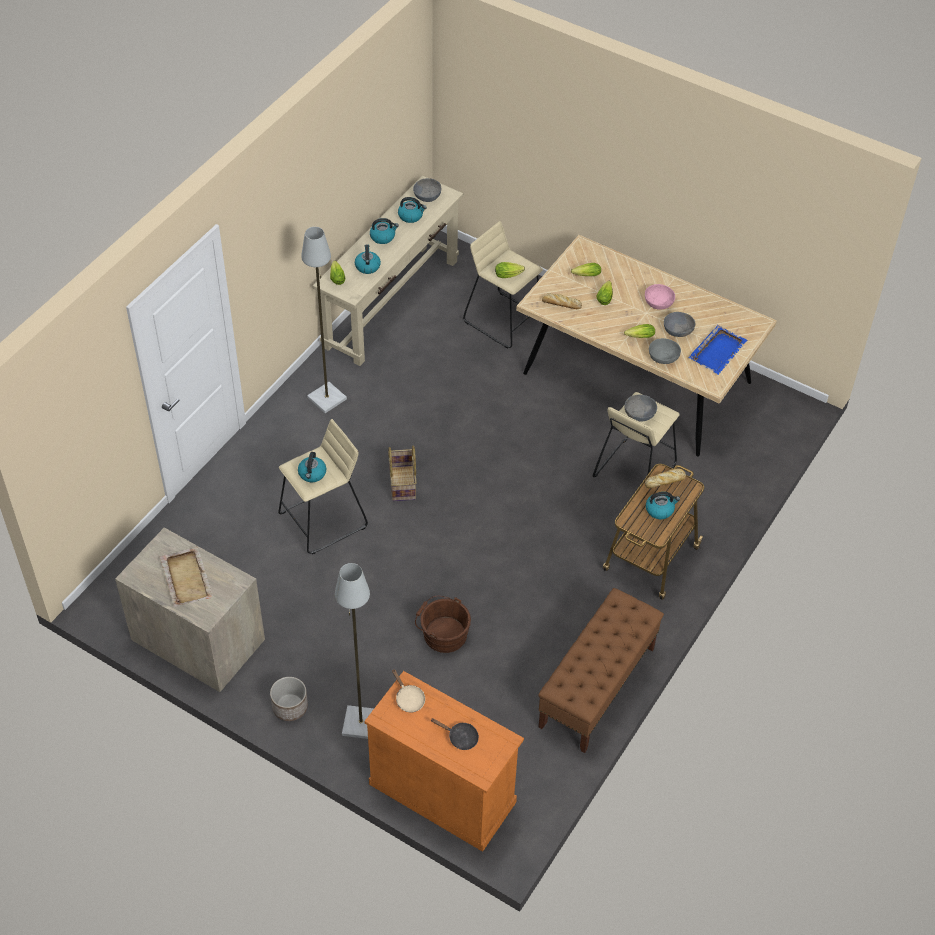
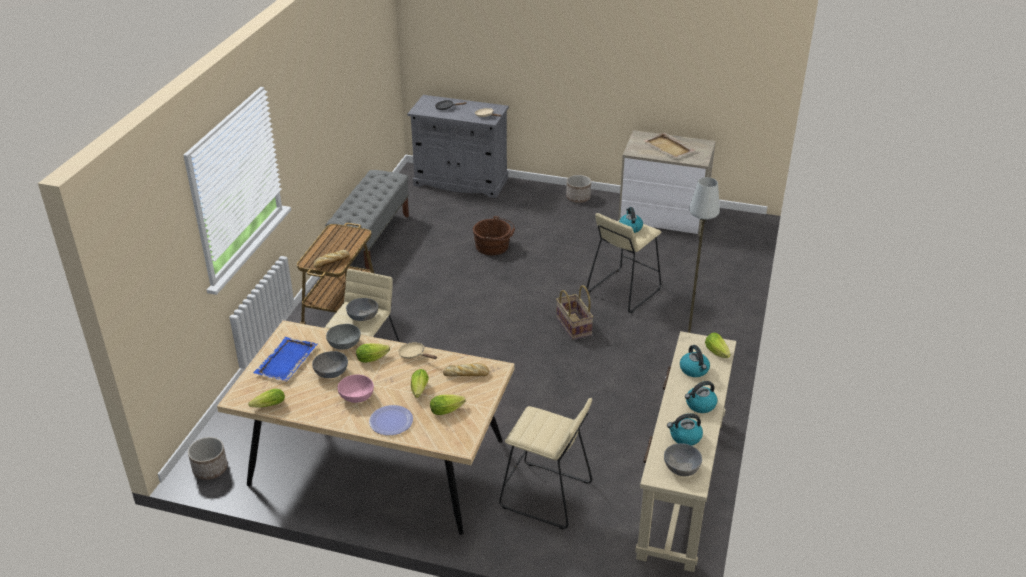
camera: 165 degrees right, 15 degrees down
grey floor lamp [335,563,374,739] -> none
orange cabinet [364,671,524,852] -> grey cabinet [407,95,509,198]
lettuce [495,262,525,278] -> lettuce moved to [248,389,285,408]
brown bench [538,588,664,753] -> grey bench [326,170,409,270]
kettle [646,492,680,519] -> none
none -> planter [188,437,228,480]
none -> plate [369,405,413,435]
none -> beige frying pan [398,342,437,359]

